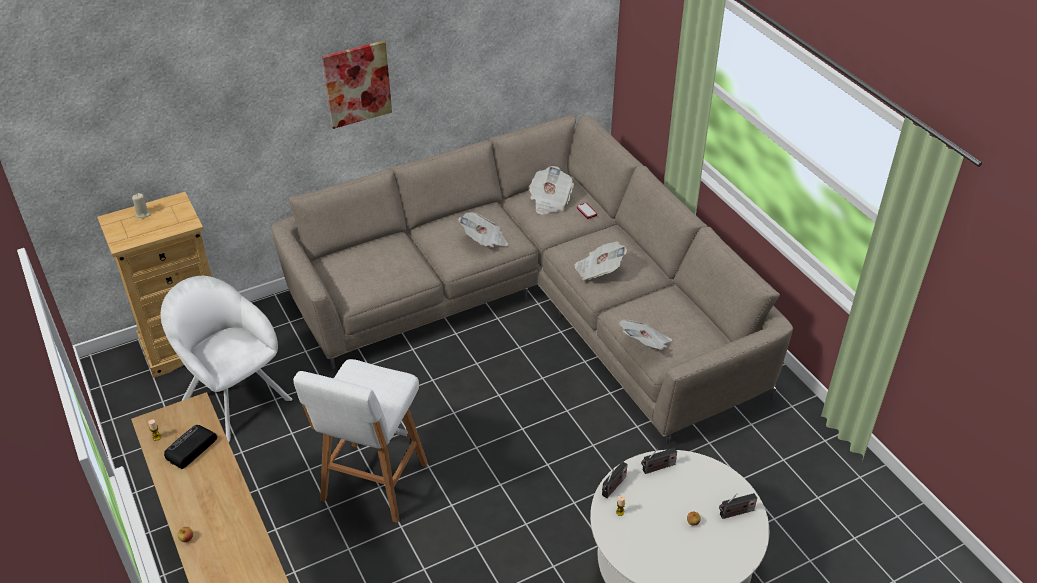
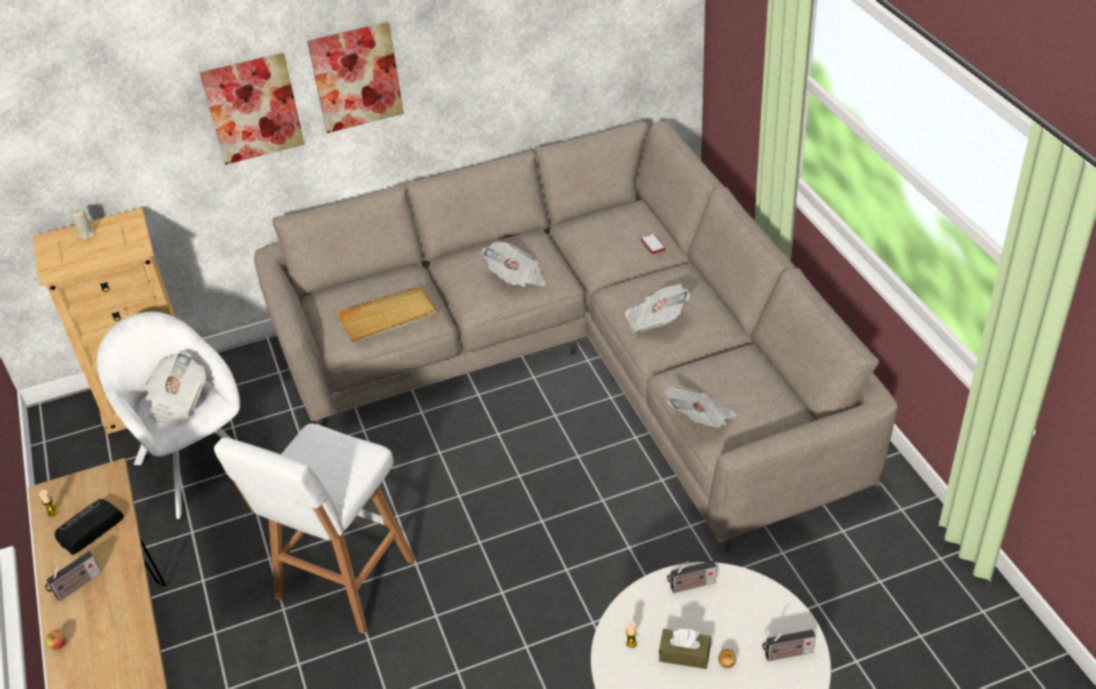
camera: 10 degrees right, 0 degrees up
newspaper [529,166,574,214] -> newspaper moved to [146,352,206,424]
radio [602,461,628,498] -> radio moved to [45,552,101,601]
none -> picture [199,53,305,165]
none -> beige tray [337,286,437,342]
none -> brown tissue box [659,629,711,669]

